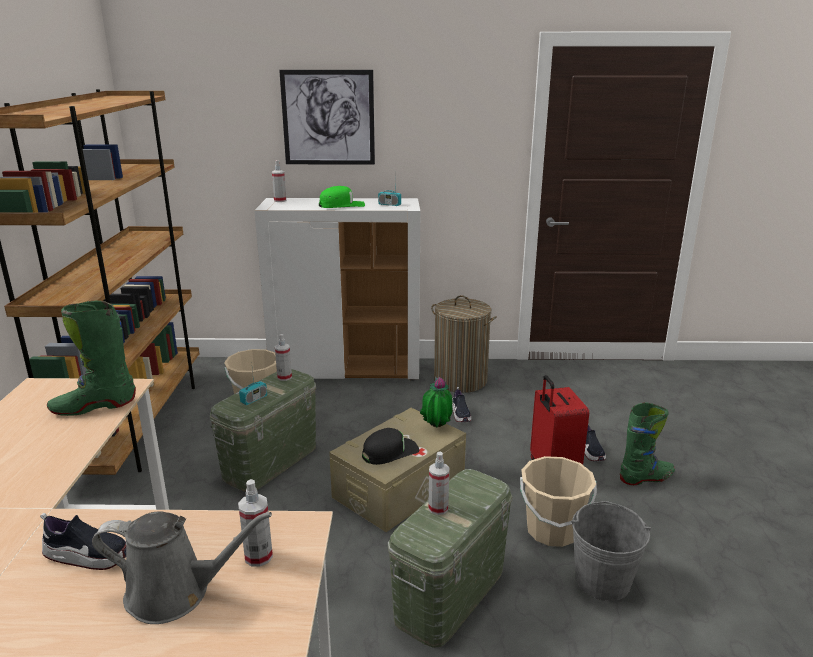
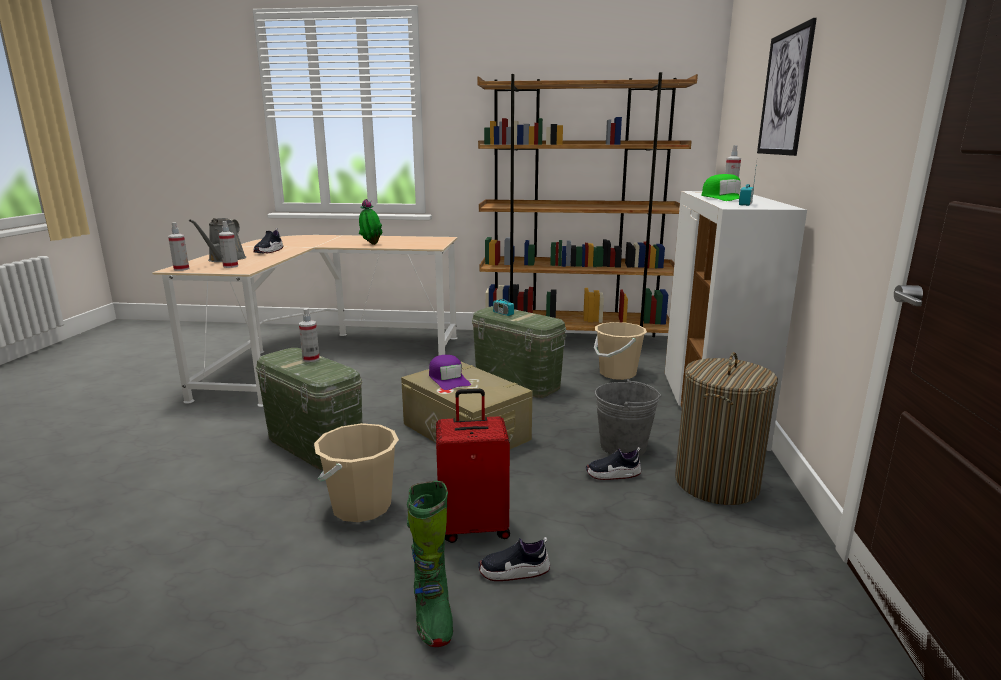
camera: 95 degrees right, 5 degrees down
green boot [47,301,136,416] -> none
spray bottle [275,334,292,381] -> spray bottle moved to [168,223,189,271]
black cap [362,428,419,465] -> purple cap [429,355,471,390]
potted plant [420,376,453,427] -> potted plant moved to [359,199,382,245]
grey bucket [571,501,651,601] -> grey bucket moved to [595,379,661,456]

